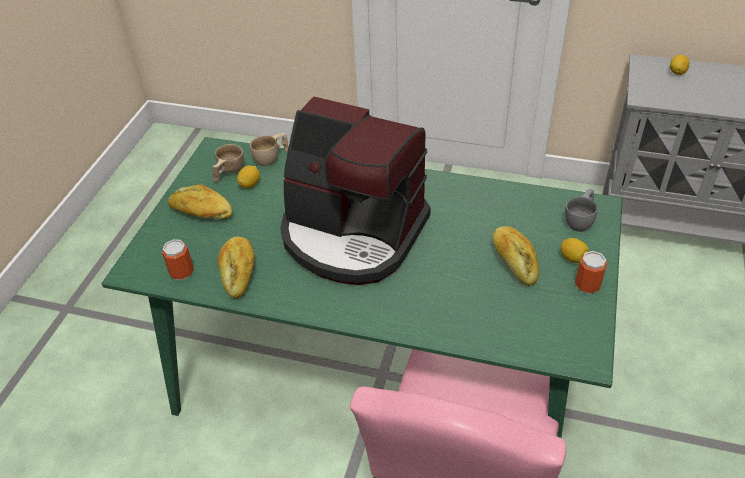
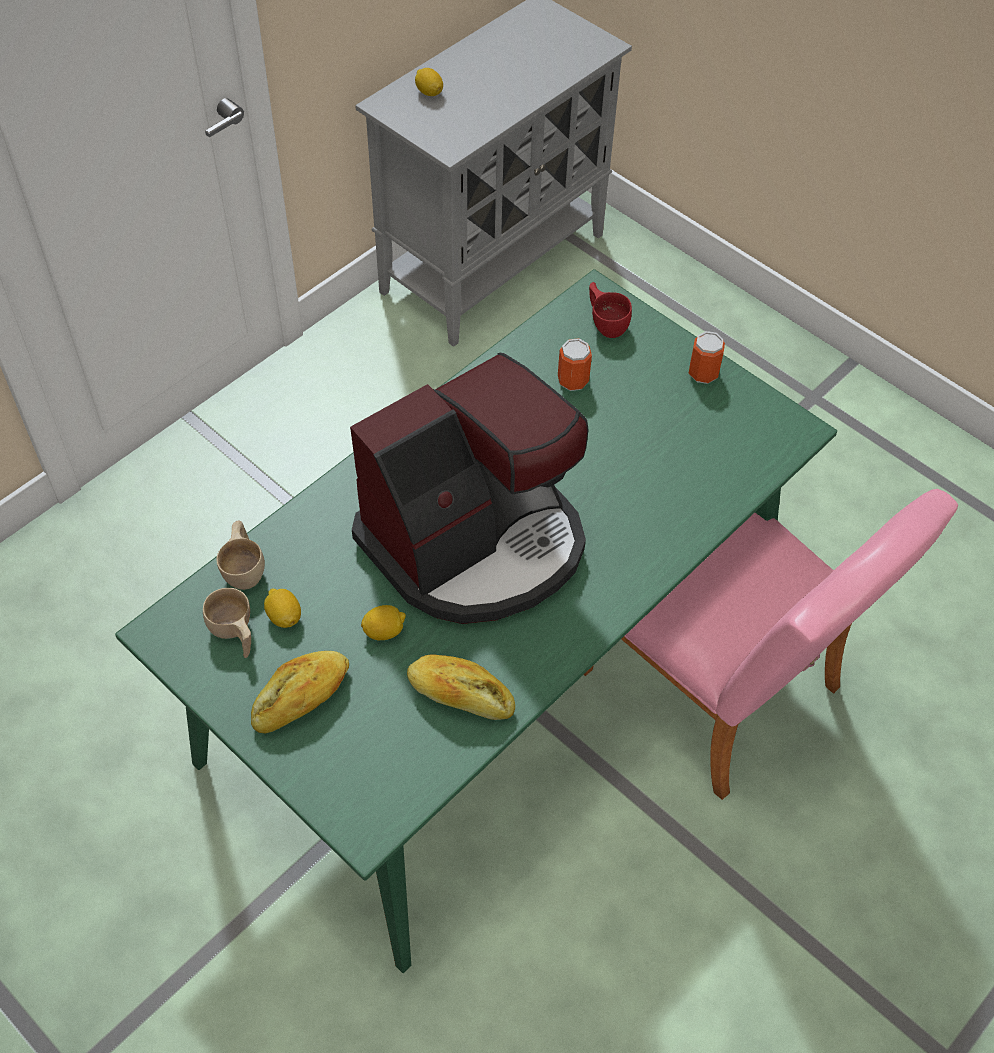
camera: 65 degrees left, 10 degrees up
can [162,239,194,280] -> can moved to [558,338,592,391]
bread [492,226,539,286] -> none
lemon [561,238,589,263] -> lemon moved to [361,605,406,640]
grey cup [565,189,598,232] -> red cup [589,282,632,338]

